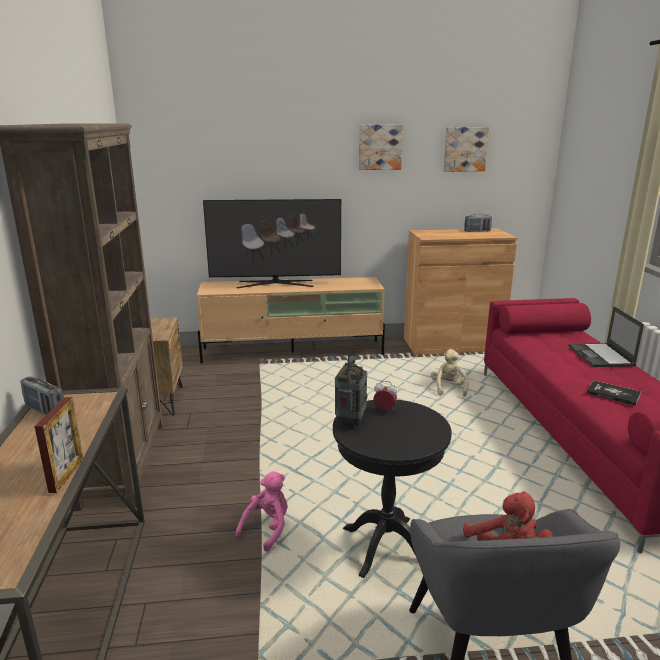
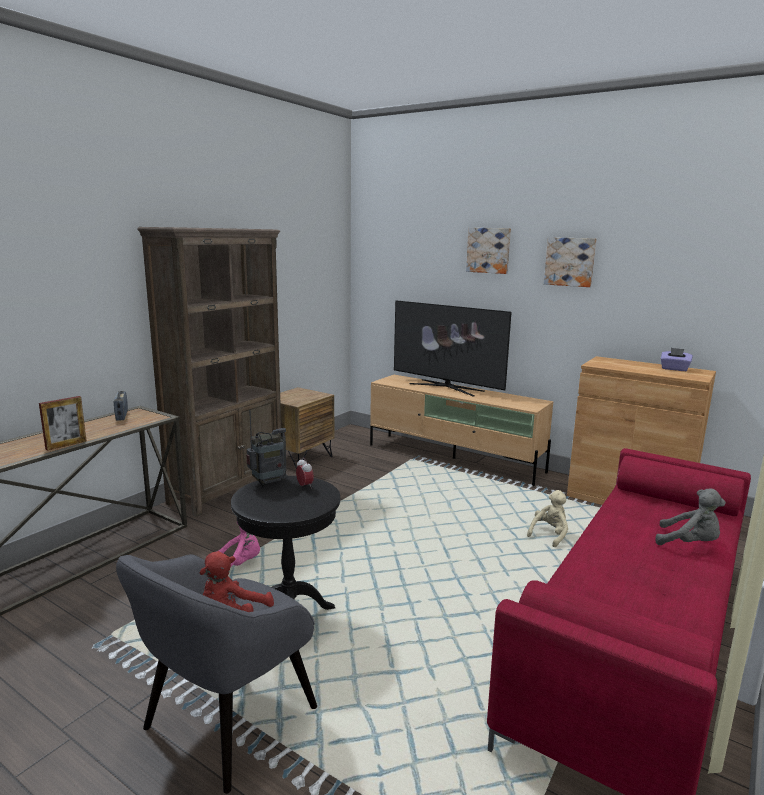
camera: 40 degrees right, 5 degrees down
picture [443,127,489,172] -> picture moved to [466,228,511,274]
radio [464,214,492,232] -> purple tissue box [661,348,693,371]
laptop [568,306,644,367] -> grey plush toy [655,489,726,545]
book [586,380,641,406] -> none

